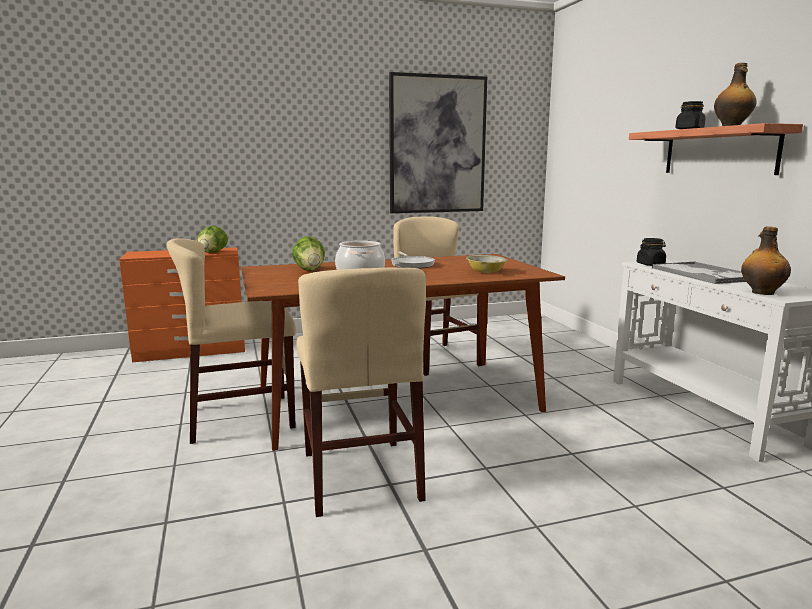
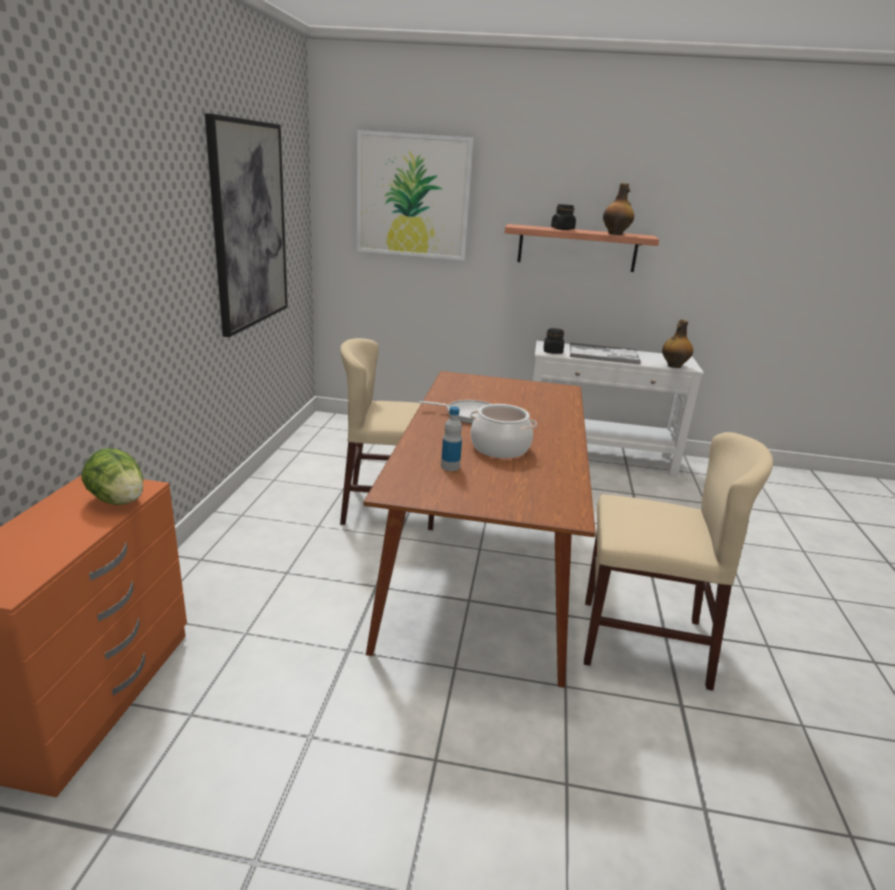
camera: 65 degrees left, 10 degrees up
beige chair [166,238,296,444] -> none
lettuce [292,236,325,271] -> bottle [441,407,462,471]
bowl [466,255,507,273] -> none
none -> picture [357,130,474,260]

